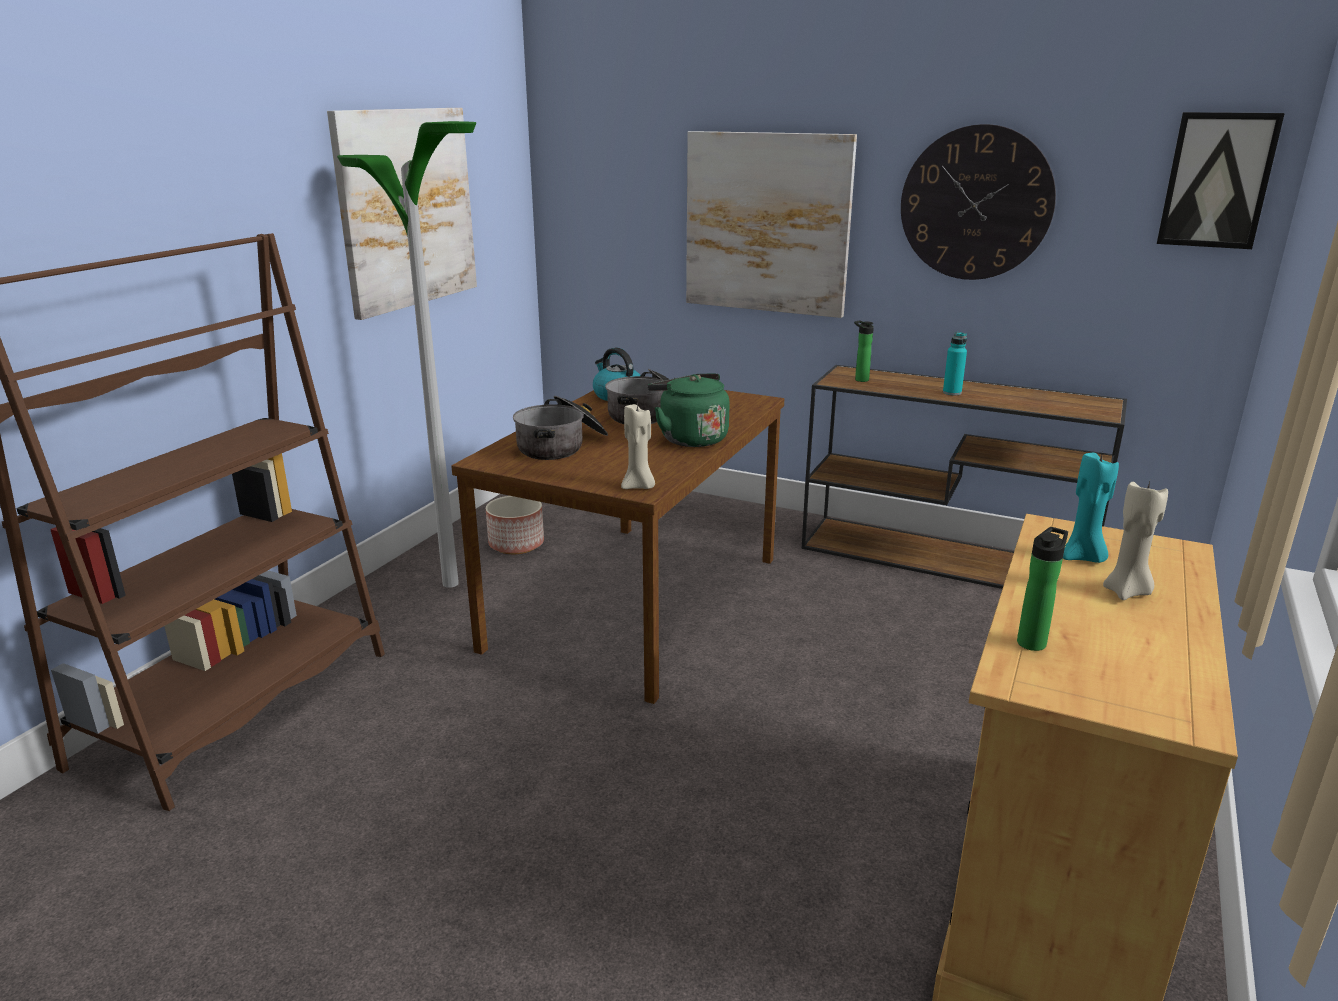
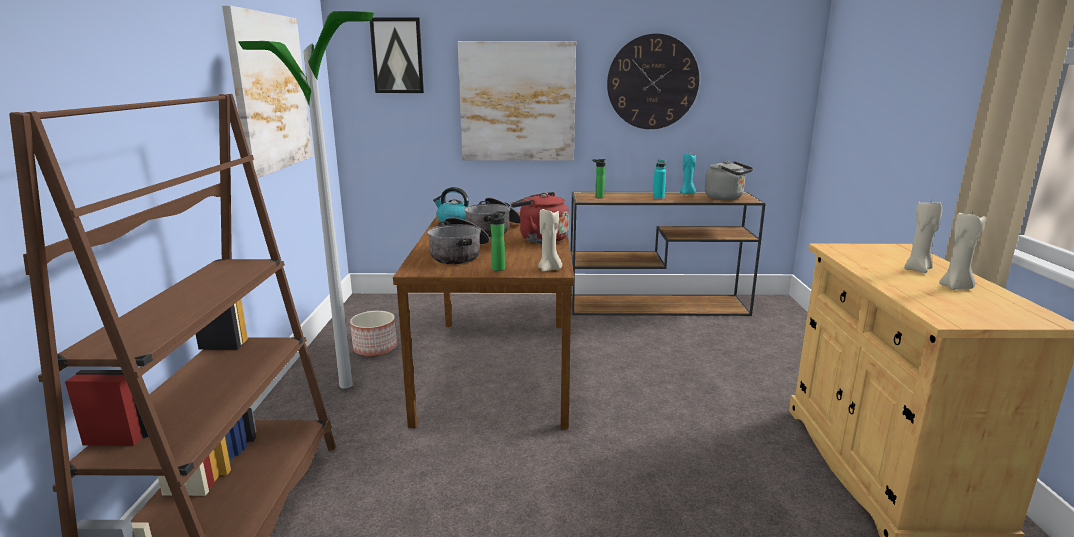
camera: 25 degrees left, 5 degrees down
green kettle [648,374,730,447] -> red kettle [511,192,569,243]
bottle [1017,527,1068,651] -> bottle moved to [490,211,505,271]
turquoise candle [1063,452,1119,563] -> turquoise candle moved to [680,154,696,194]
picture [1157,112,1285,249] -> picture moved to [370,18,424,93]
none -> grey kettle [705,161,753,200]
none -> beige candle [939,211,985,290]

